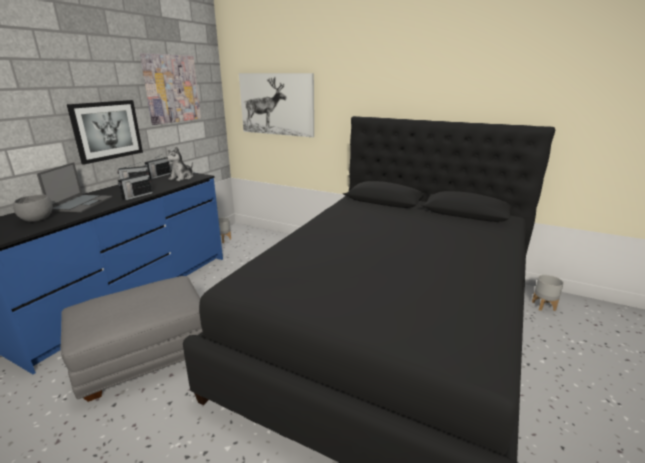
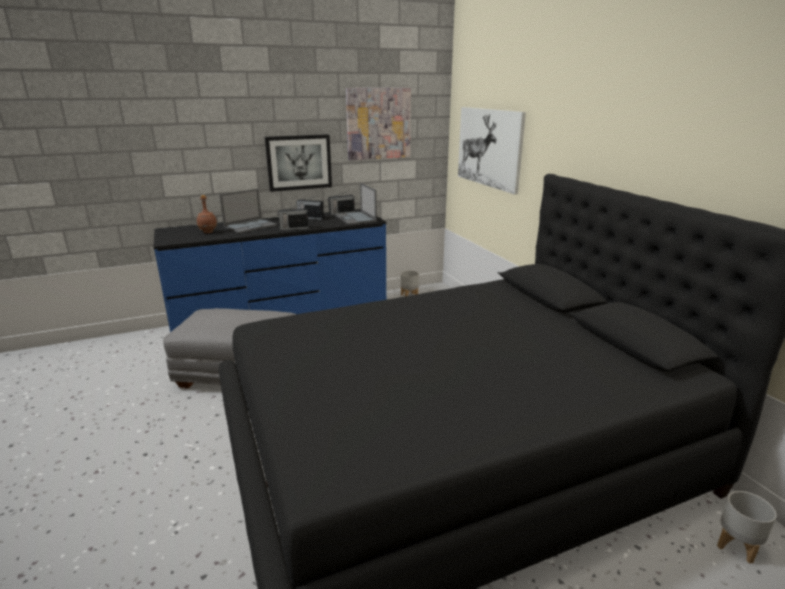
camera: 40 degrees right, 0 degrees up
grey bowl [13,195,53,222] -> brown bottle [197,195,217,233]
plush toy [166,146,193,181] -> laptop [335,183,377,225]

